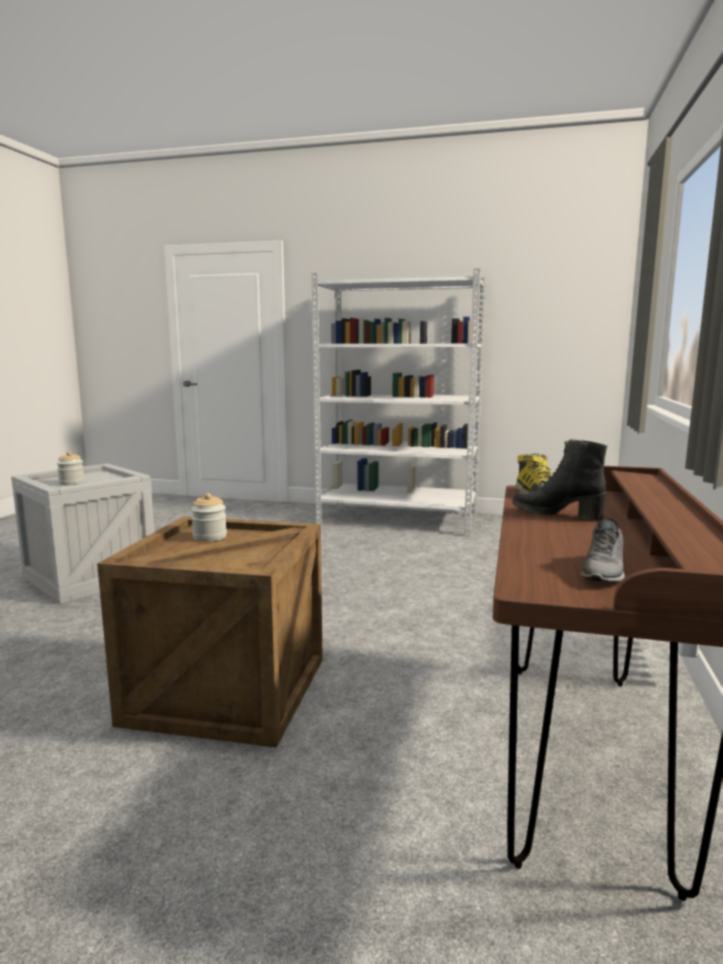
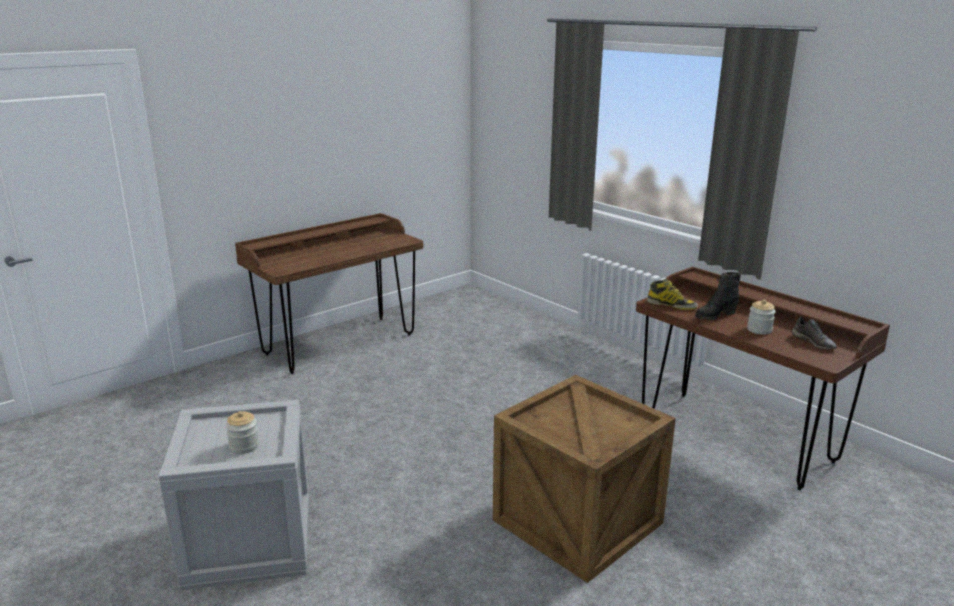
camera: 55 degrees left, 10 degrees up
jar [191,493,227,542] -> jar moved to [747,300,776,335]
white bookcase [311,268,486,537] -> brown desk [235,213,423,374]

